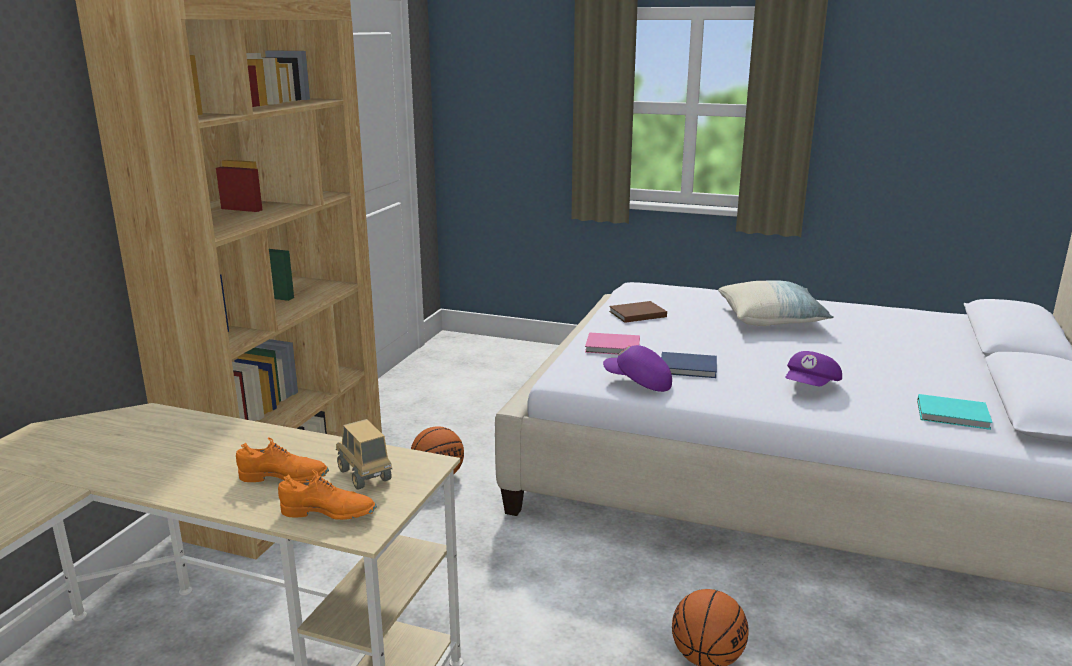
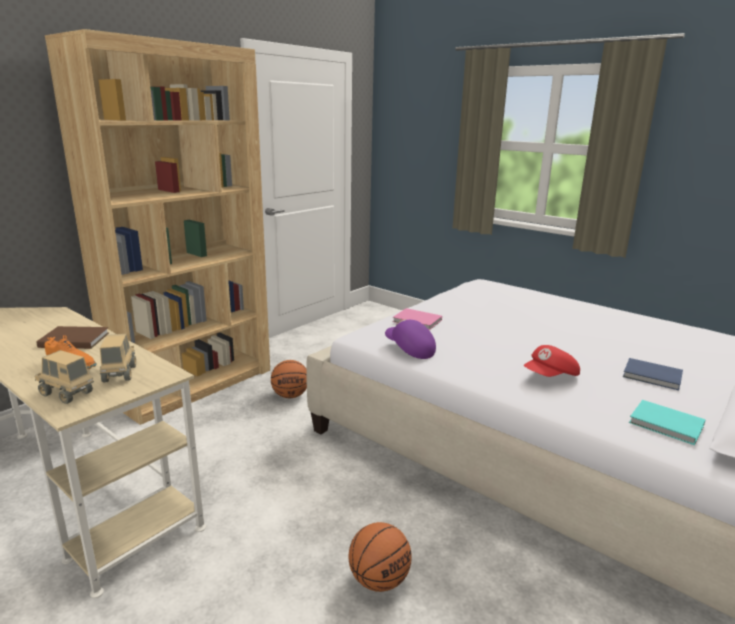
camera: 20 degrees right, 0 degrees up
orange shoe [278,470,377,520] -> toy truck [35,350,94,404]
brown book [609,301,667,323] -> brown book moved to [36,326,109,349]
blue book [661,352,717,378] -> blue book moved to [623,358,683,390]
pillow [718,280,834,326] -> none
purple cap [785,351,842,386] -> red cap [524,345,580,377]

